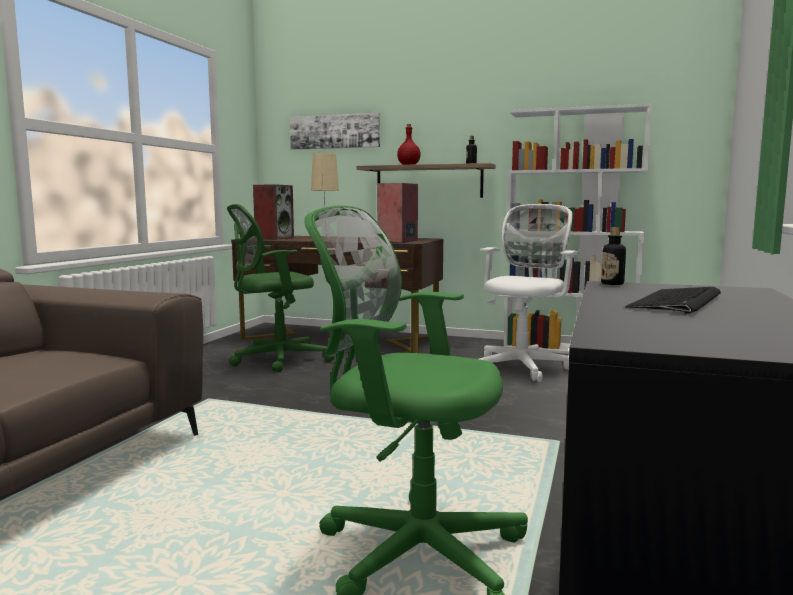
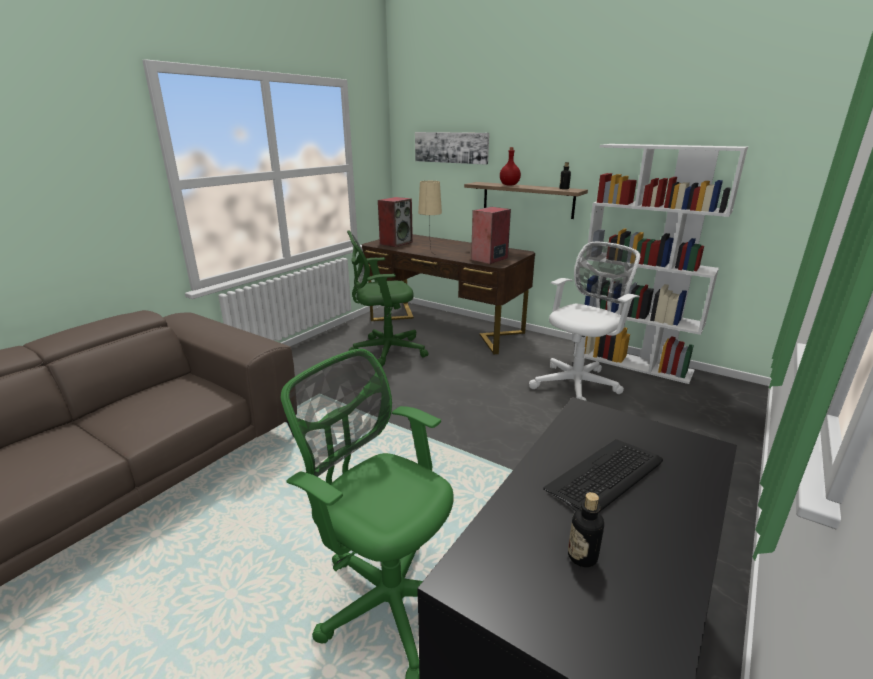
camera: 15 degrees right, 15 degrees up
bottle [601,227,626,285] -> bottle moved to [568,492,604,567]

